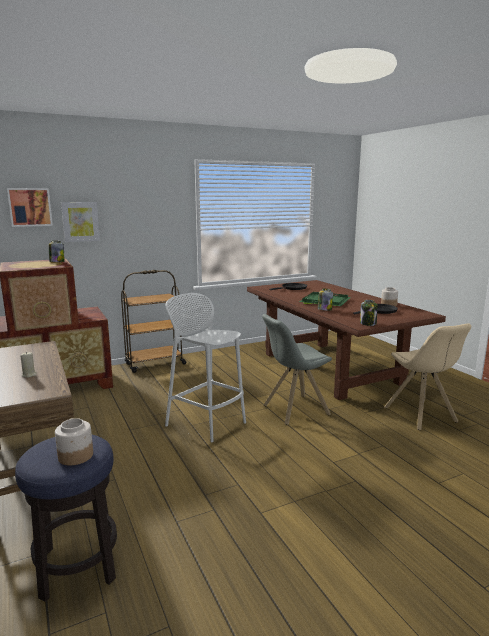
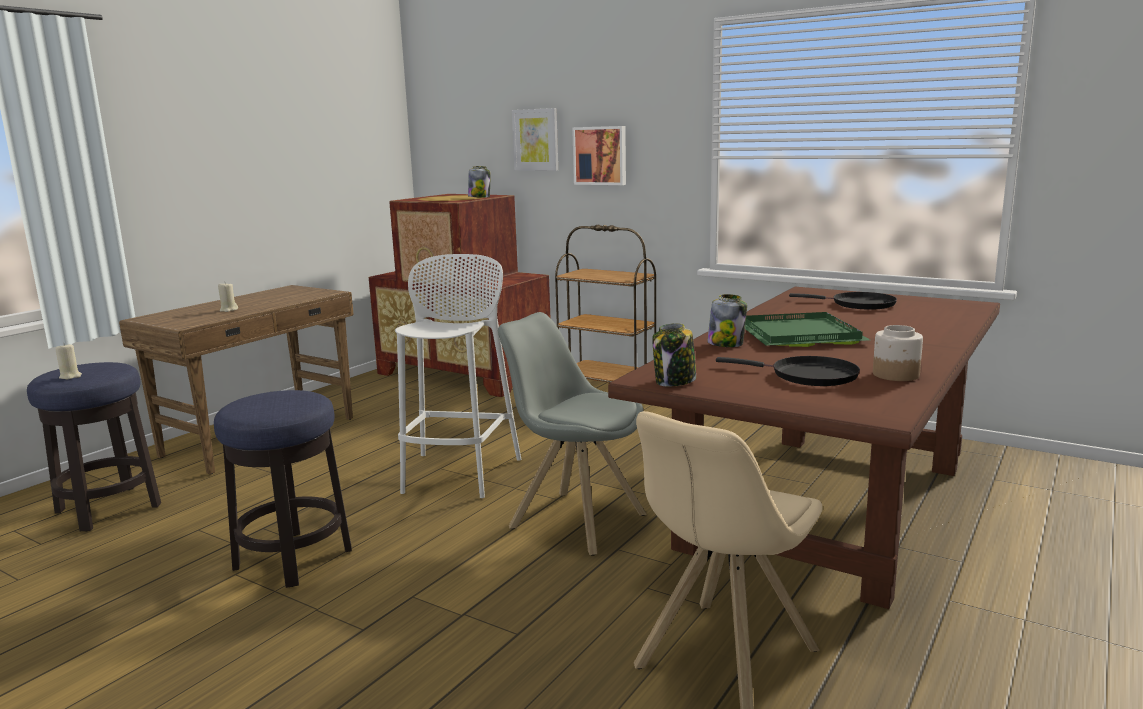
camera: 60 degrees right, 0 degrees up
picture [7,188,53,227] -> picture moved to [572,126,626,185]
jar [55,418,93,465] -> beige candle [55,343,82,379]
none -> stool [214,390,352,588]

